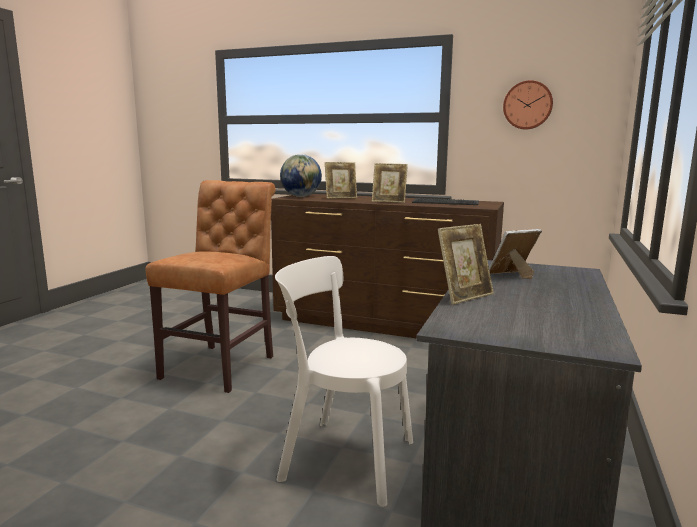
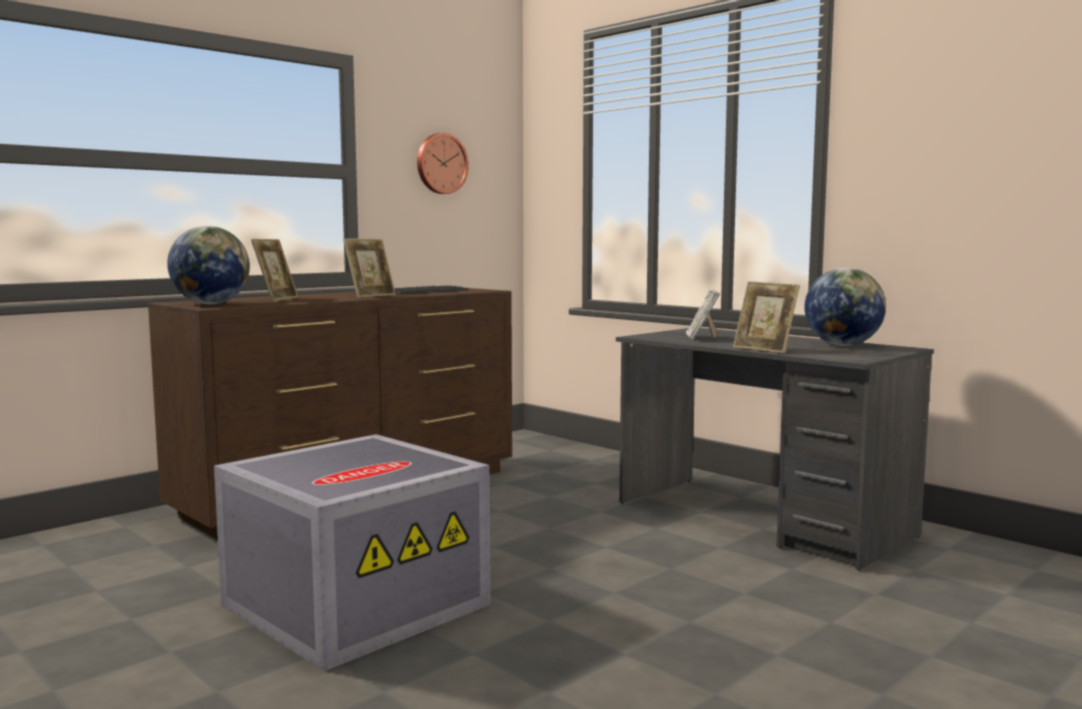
camera: 65 degrees left, 5 degrees down
brown chair [145,180,275,393] -> grey storage box [214,434,490,671]
white chair [275,256,413,507] -> none
picture frame [438,224,494,305] -> picture frame turned 150 degrees clockwise [733,281,800,354]
none -> globe [804,268,886,346]

